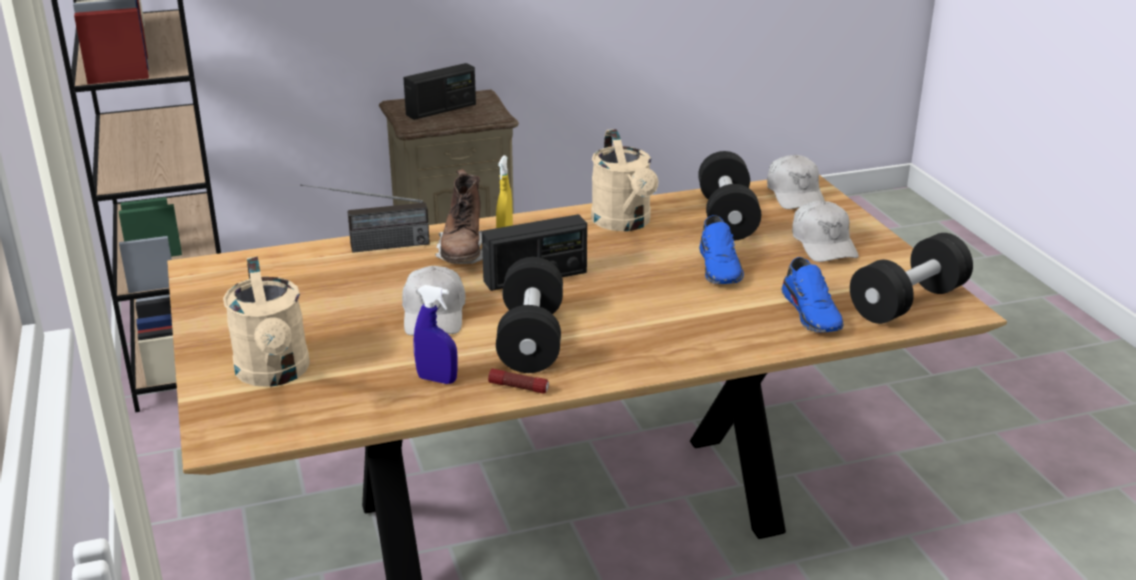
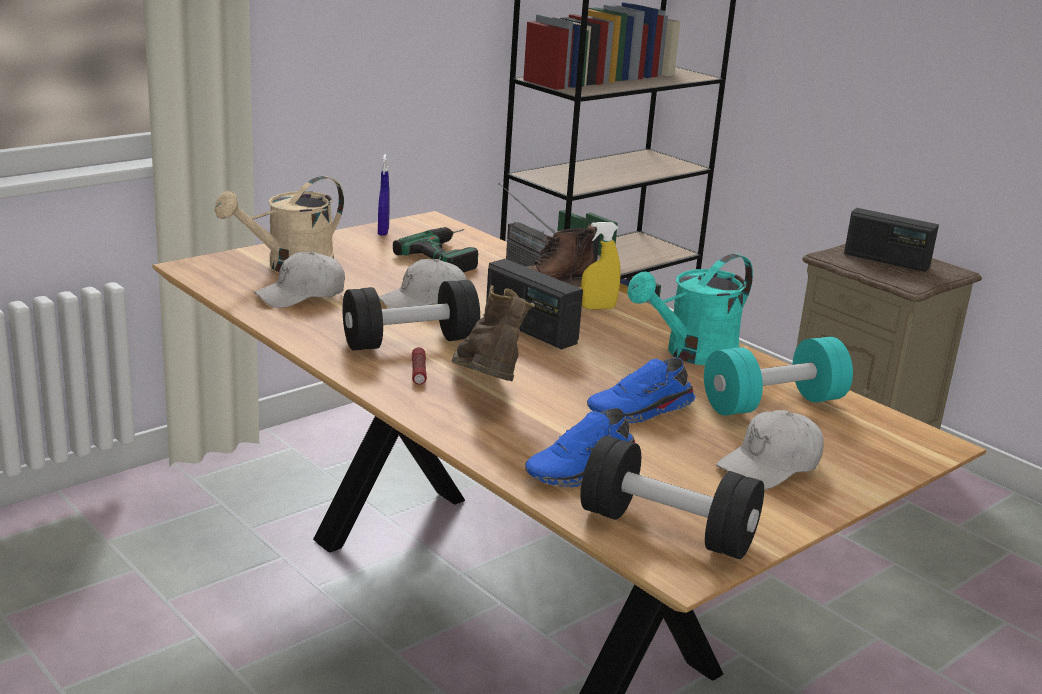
camera: 65 degrees right, 5 degrees down
blue spray bottle [414,285,458,384] -> blue spray bottle moved to [378,154,390,236]
flashlight [488,369,549,394] -> flashlight moved to [412,347,427,384]
beige watering can [591,129,659,231] -> turquoise watering can [627,254,753,365]
black dumbbell [698,151,761,241] -> turquoise dumbbell [704,337,853,416]
white cap [767,155,825,209] -> white cap moved to [254,252,345,308]
none -> power drill [393,227,478,272]
none -> brown boot [452,285,535,381]

